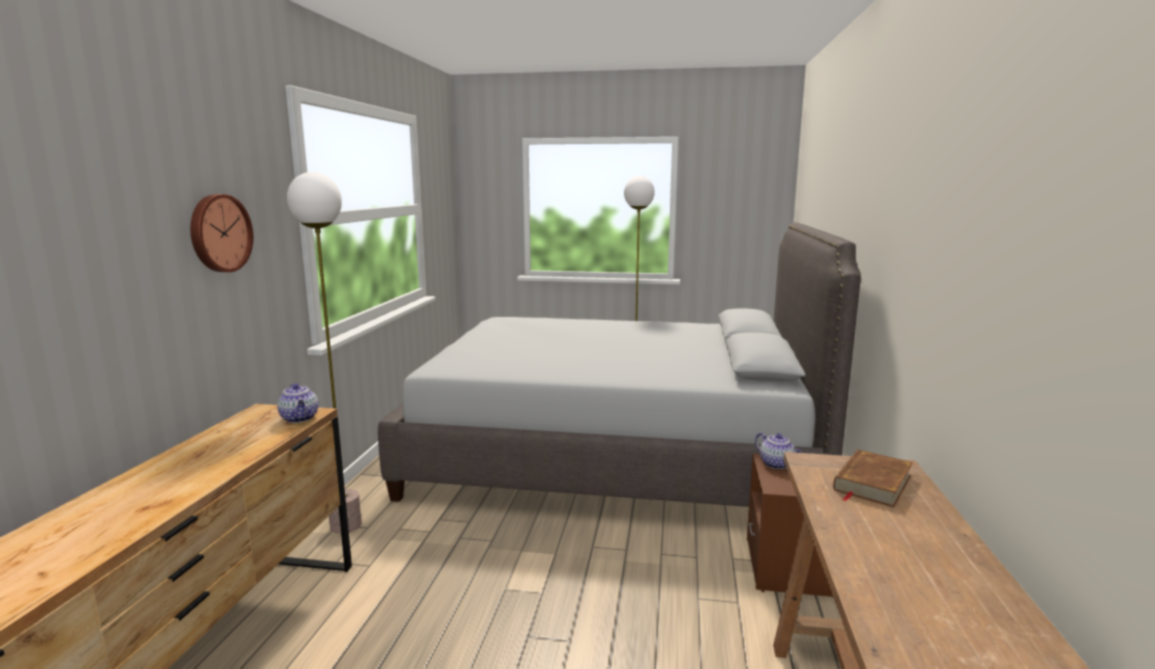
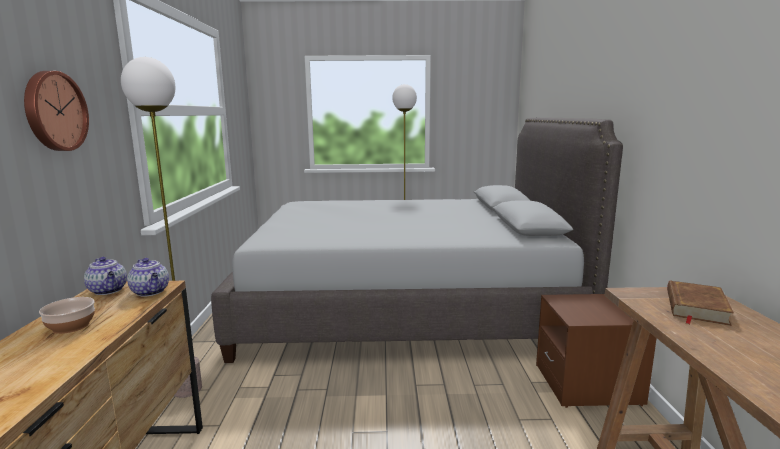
camera: 10 degrees left, 0 degrees up
teapot [755,433,802,469] -> teapot moved to [84,257,127,295]
none -> bowl [39,297,95,334]

